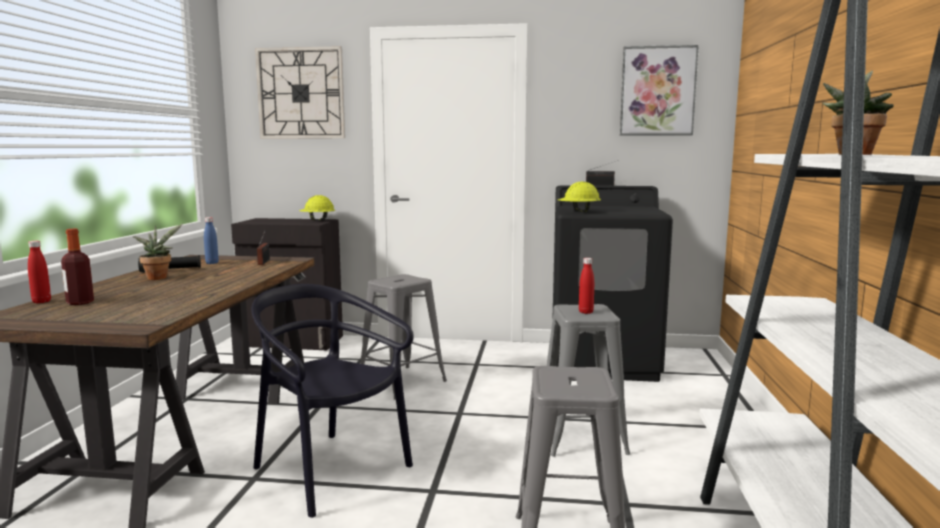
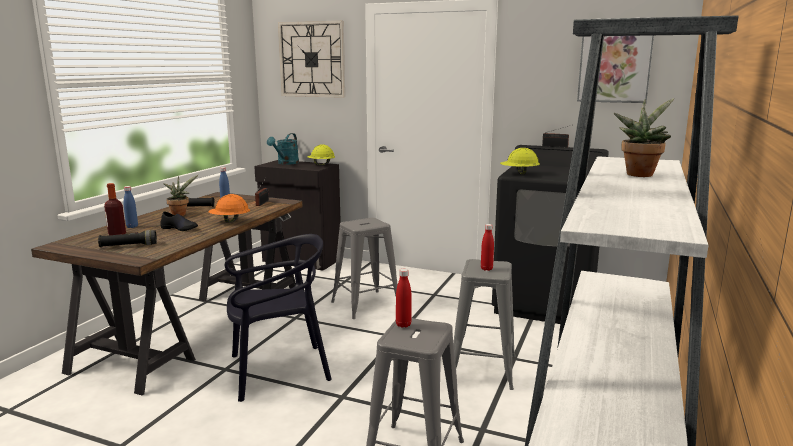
camera: 15 degrees right, 5 degrees up
red bottle [28,241,51,303] -> red bottle moved to [396,269,412,328]
black chair [251,284,414,518] -> black chair turned 105 degrees clockwise [225,234,332,402]
none -> black flashlight [98,230,157,247]
none -> blue bottle [124,186,138,228]
none -> black shoe [160,211,198,231]
none -> orange hard hat [208,194,250,223]
none -> turquoise watering can [267,133,299,165]

